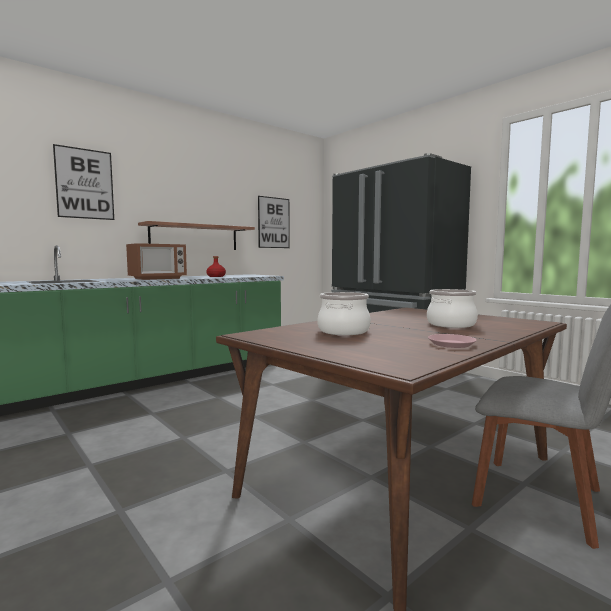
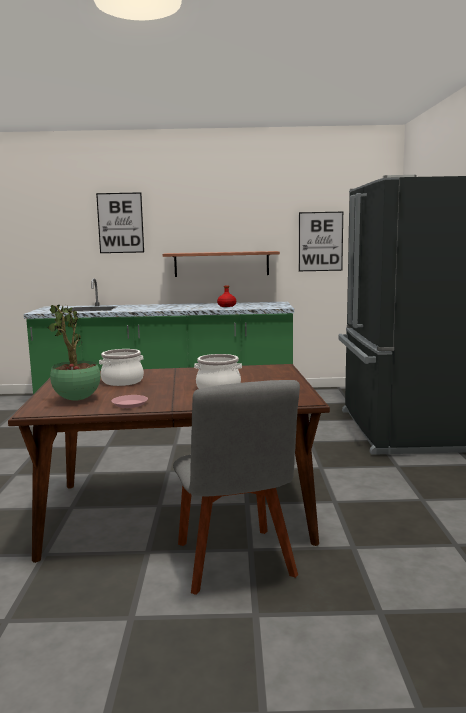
camera: 40 degrees right, 5 degrees up
microwave [126,243,187,280] -> none
none -> potted plant [48,305,100,401]

